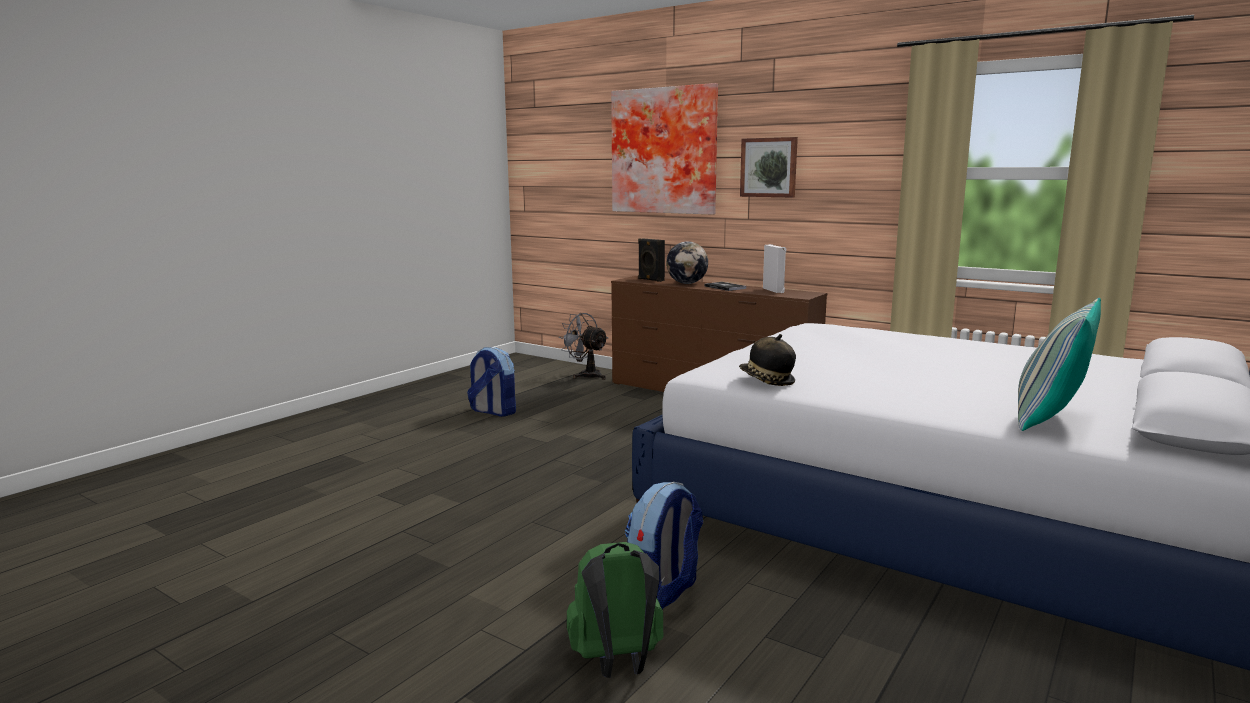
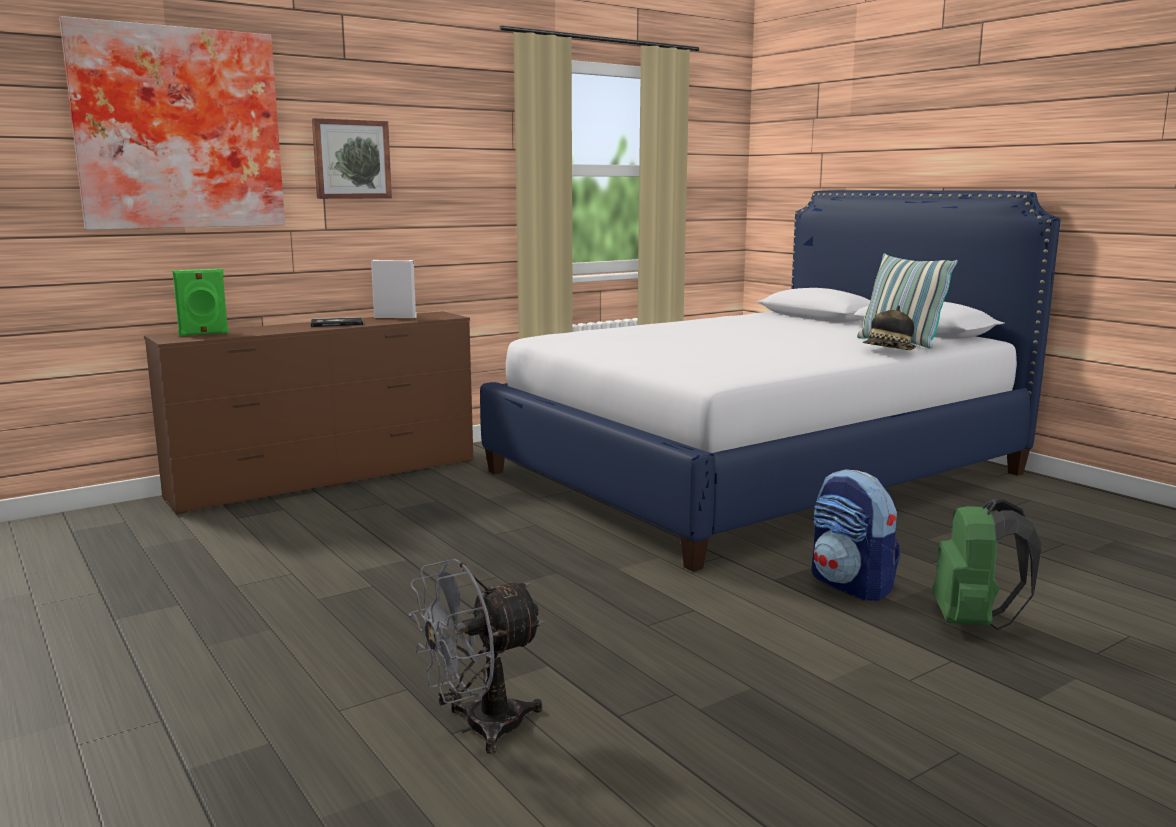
camera: 70 degrees left, 0 degrees up
backpack [467,347,516,417] -> none
grey fan [559,313,608,380] -> grey fan moved to [409,559,544,754]
black speaker [638,238,665,282] -> green speaker [172,269,229,336]
globe [666,241,708,284] -> none
hat [739,334,796,386] -> hat moved to [863,306,916,350]

